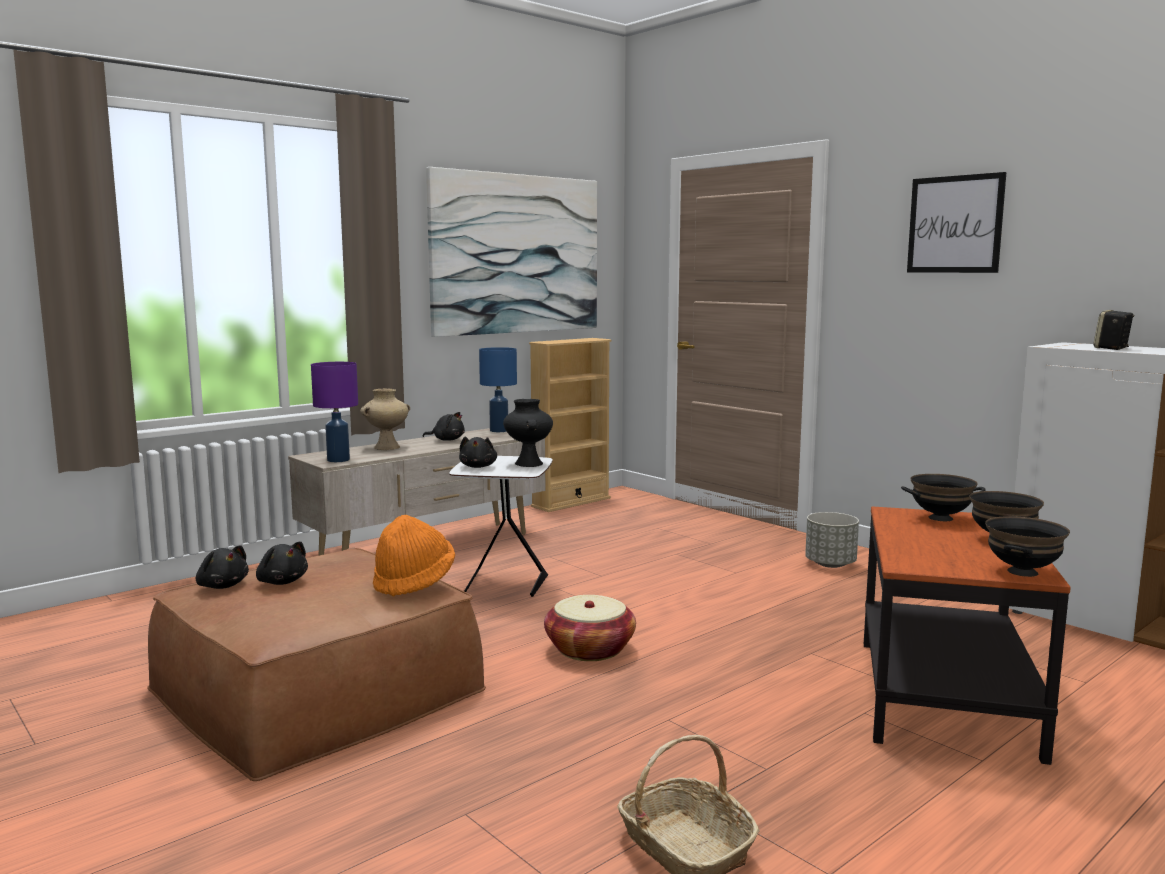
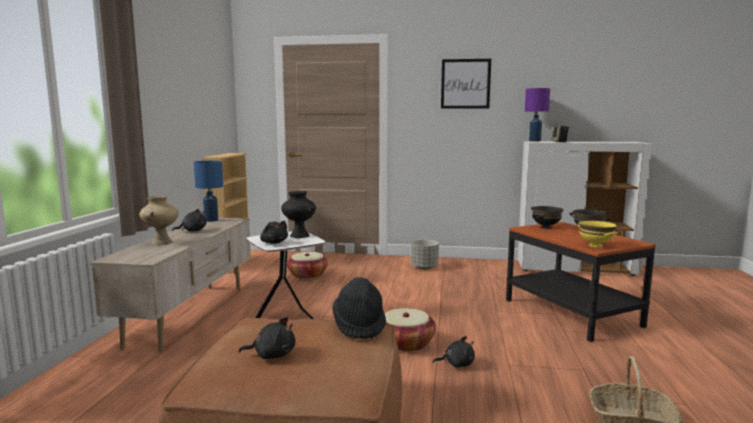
camera: 40 degrees left, 0 degrees up
black plush toy [196,545,249,589] -> black plush toy moved to [433,336,475,368]
purple table lamp [311,362,358,462] -> purple table lamp moved to [525,88,550,142]
orange hat [373,515,455,597] -> black hat [332,277,386,339]
picture [426,167,597,337] -> none
black bowl [986,516,1070,577] -> none
none -> basket [287,252,328,279]
none -> yellow bowl [578,220,618,247]

